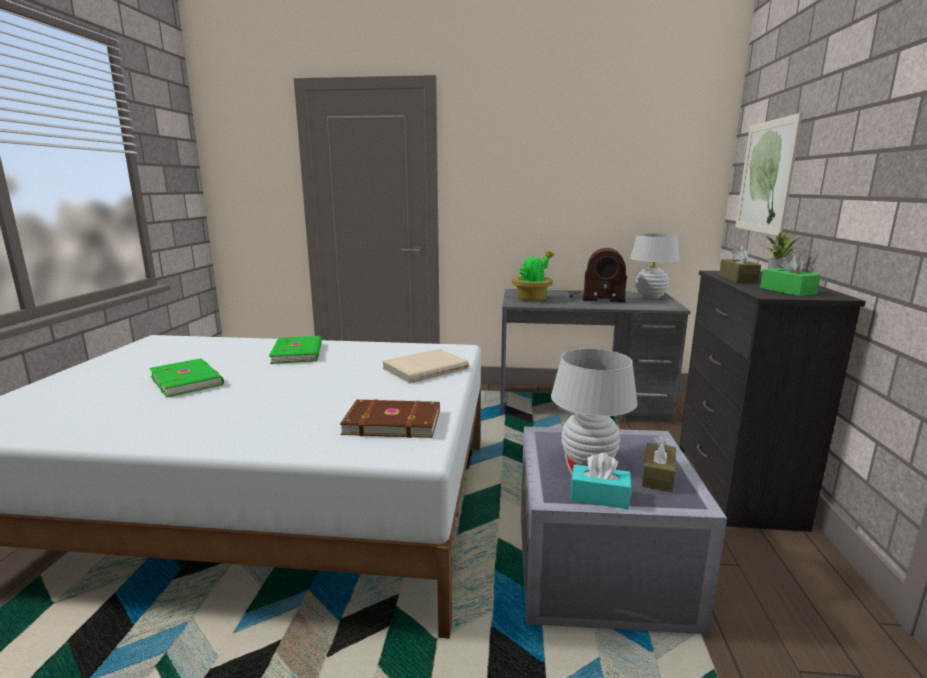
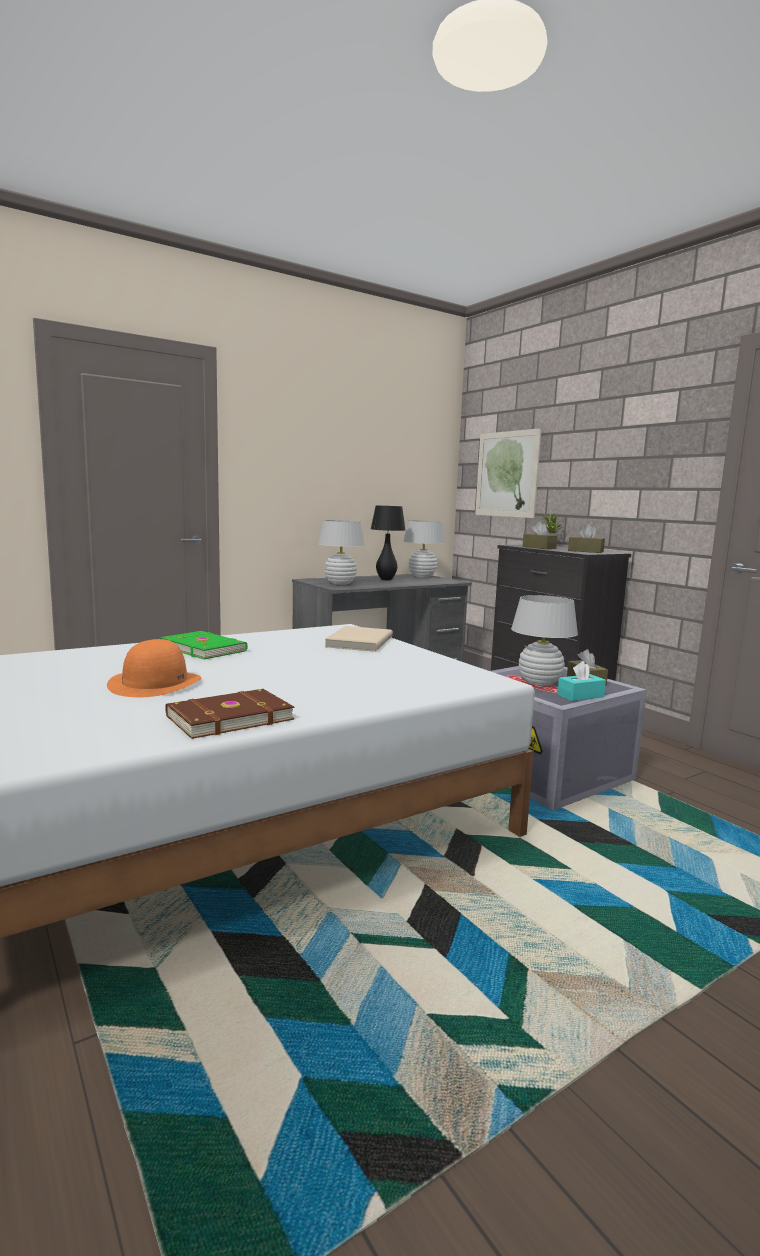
camera: 40 degrees left, 5 degrees down
green book [149,358,224,398] -> orange hat [107,639,201,697]
brown book [340,399,440,438] -> brown book moved to [166,689,294,739]
potted plant [512,251,554,301] -> white table lamp [318,520,365,585]
radio [568,248,627,303] -> black table lamp [371,505,405,580]
green tissue box [760,253,821,296] -> brown tissue box [568,524,605,553]

